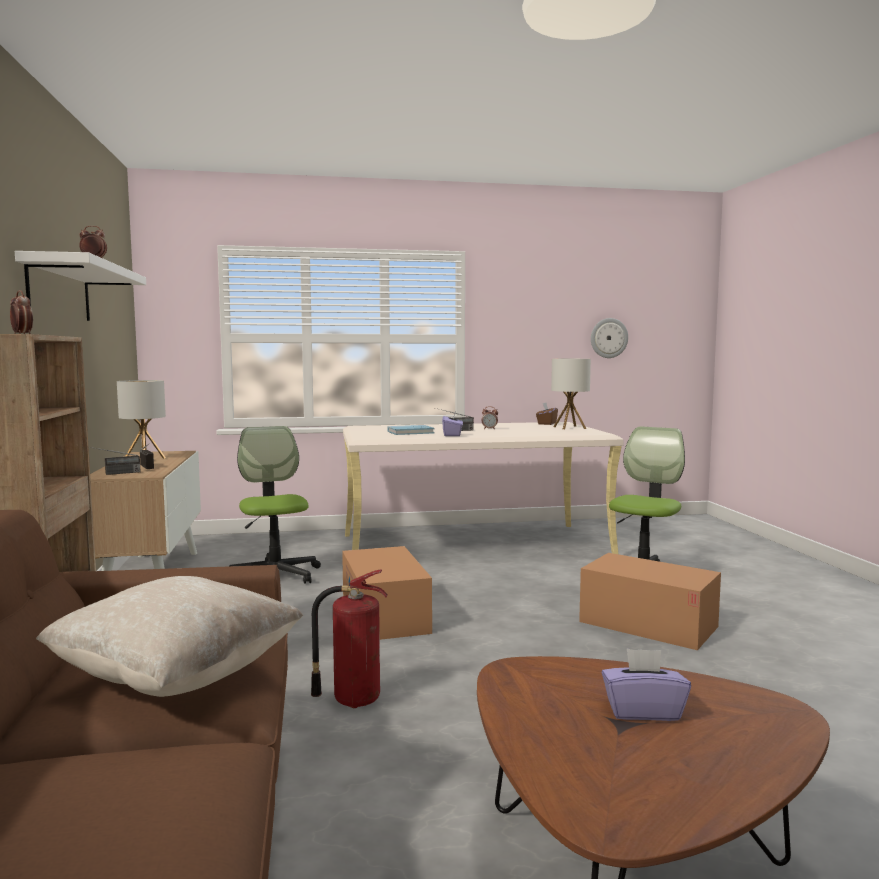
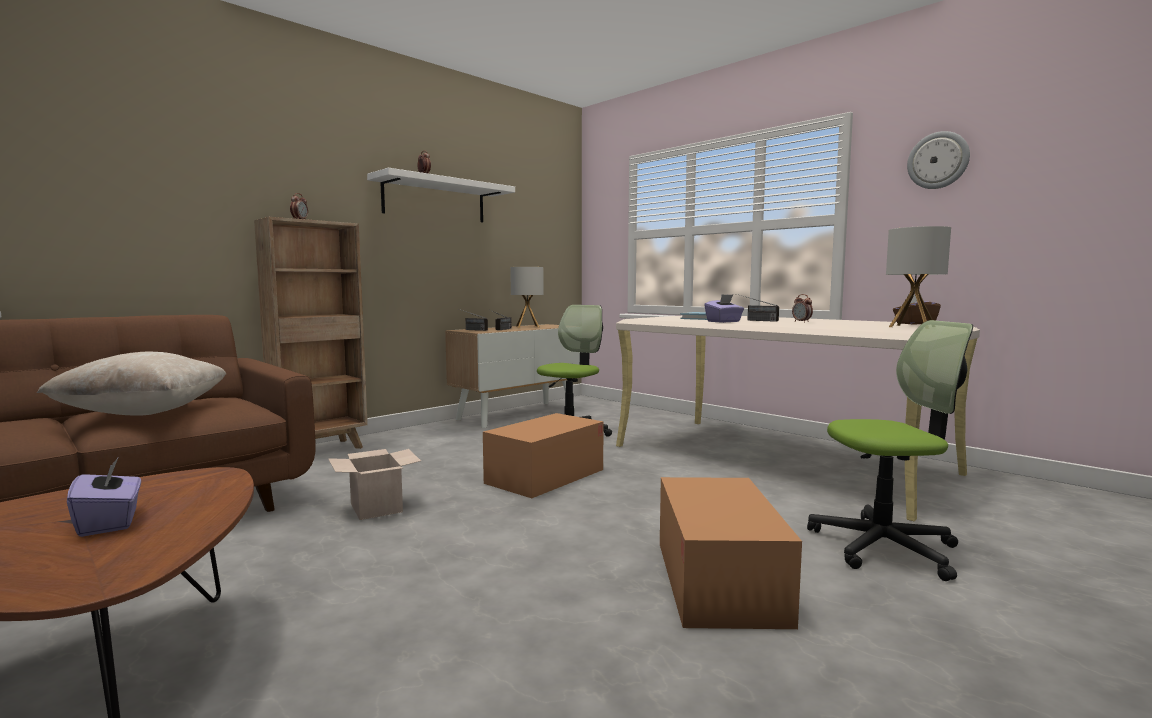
camera: 55 degrees right, 0 degrees up
fire extinguisher [311,570,388,708] -> cardboard box [328,449,421,520]
wall clock [591,318,628,358] -> wall clock moved to [907,131,970,189]

